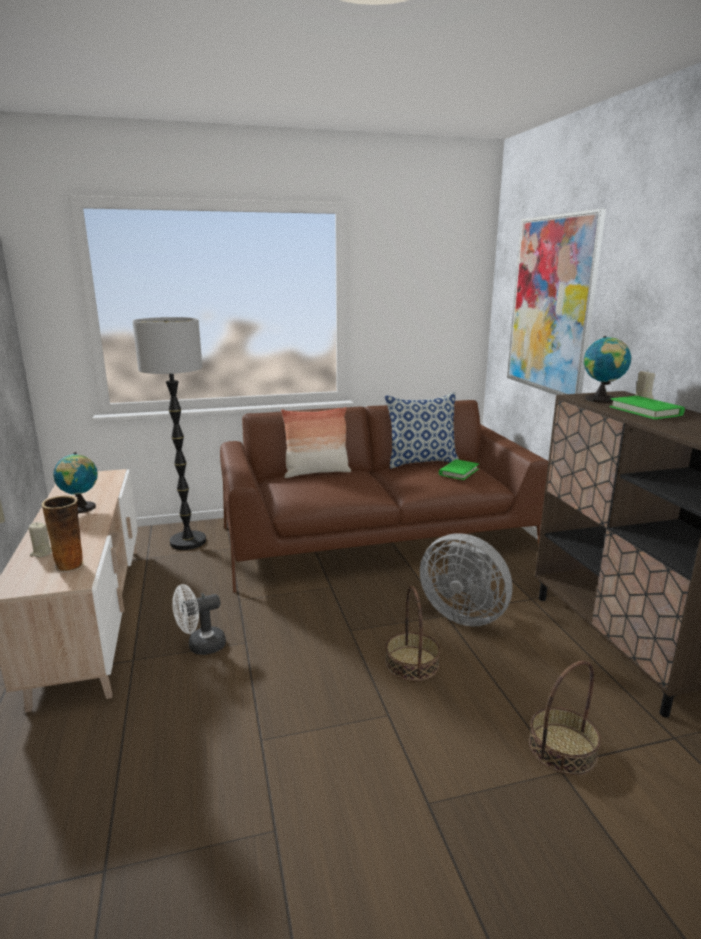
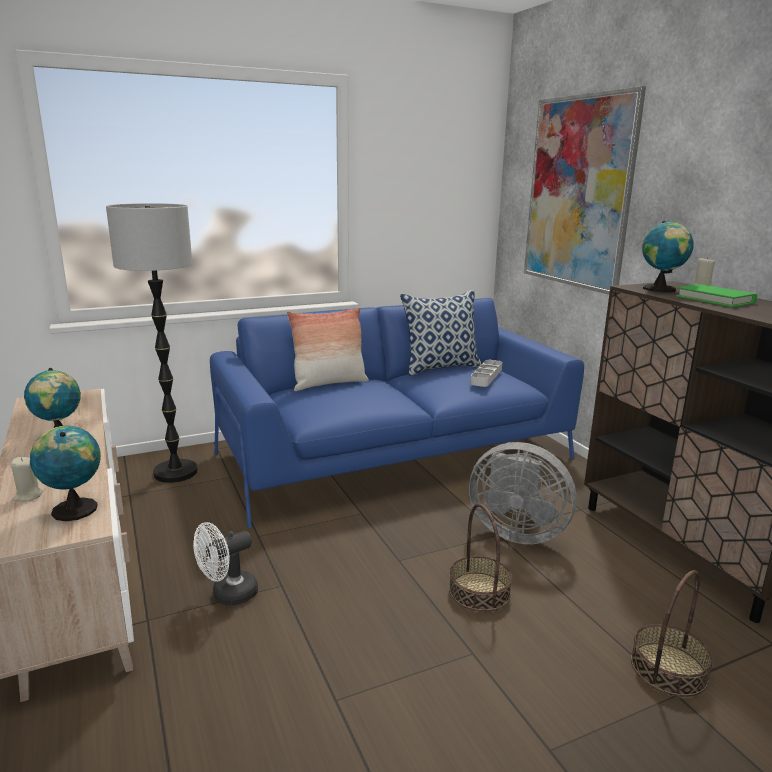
camera: 10 degrees left, 0 degrees up
vase [41,496,84,572] -> globe [30,426,101,521]
brown sofa [220,400,548,593] -> blue sofa [210,298,584,528]
green book [439,459,479,480] -> grey tray [470,360,502,387]

